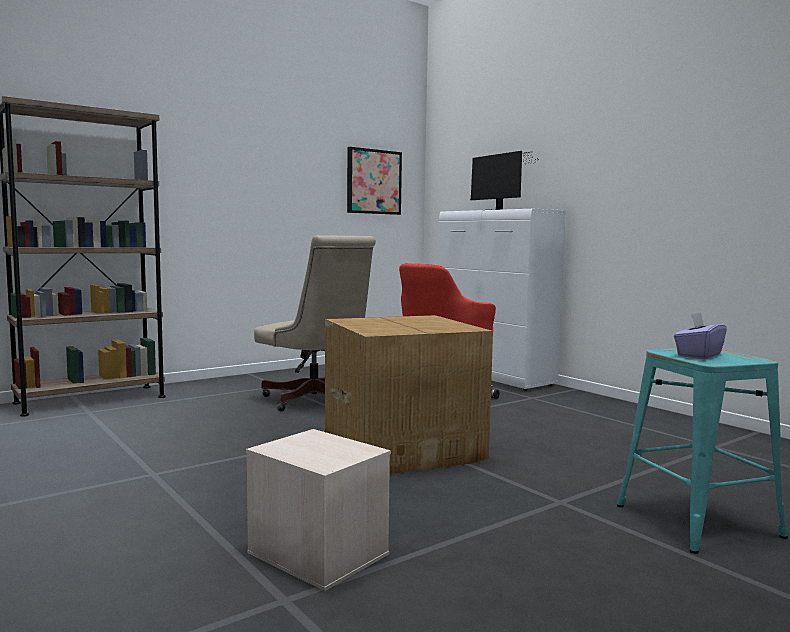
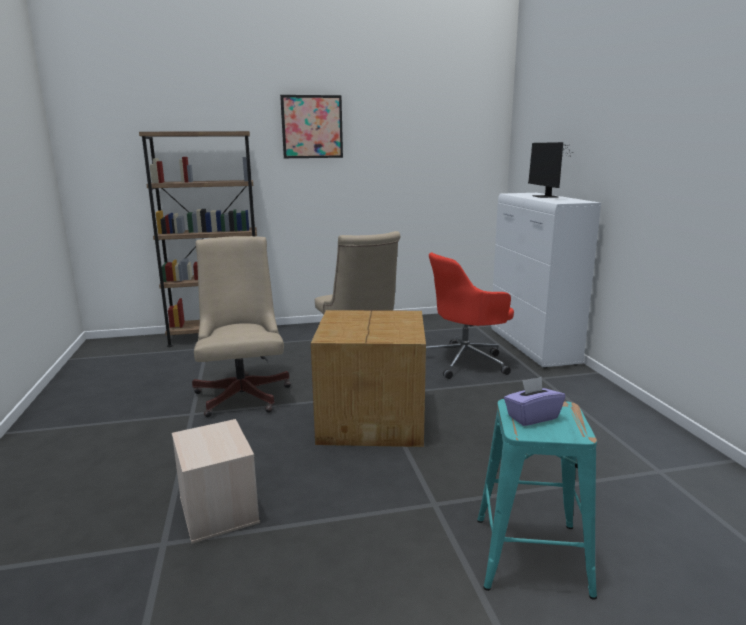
camera: 25 degrees right, 10 degrees up
picture [347,147,402,215] -> picture moved to [280,95,343,158]
none -> beige office chair [192,236,291,417]

